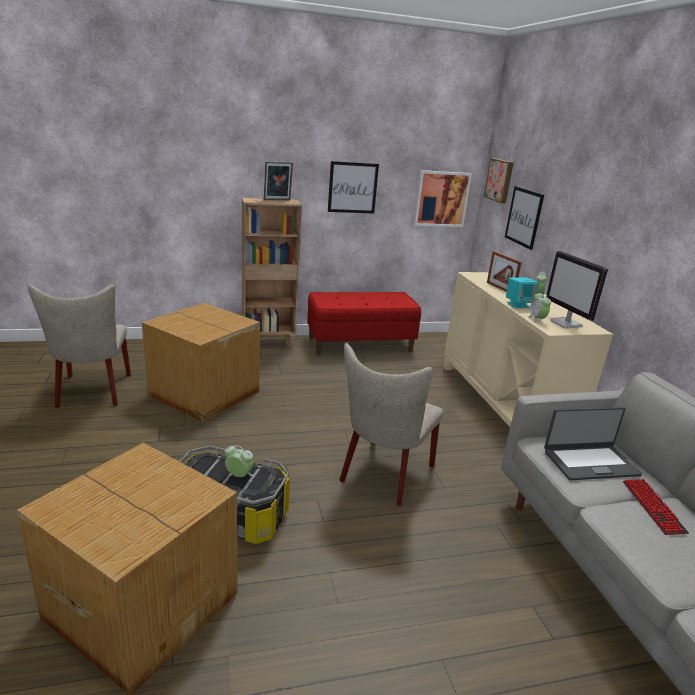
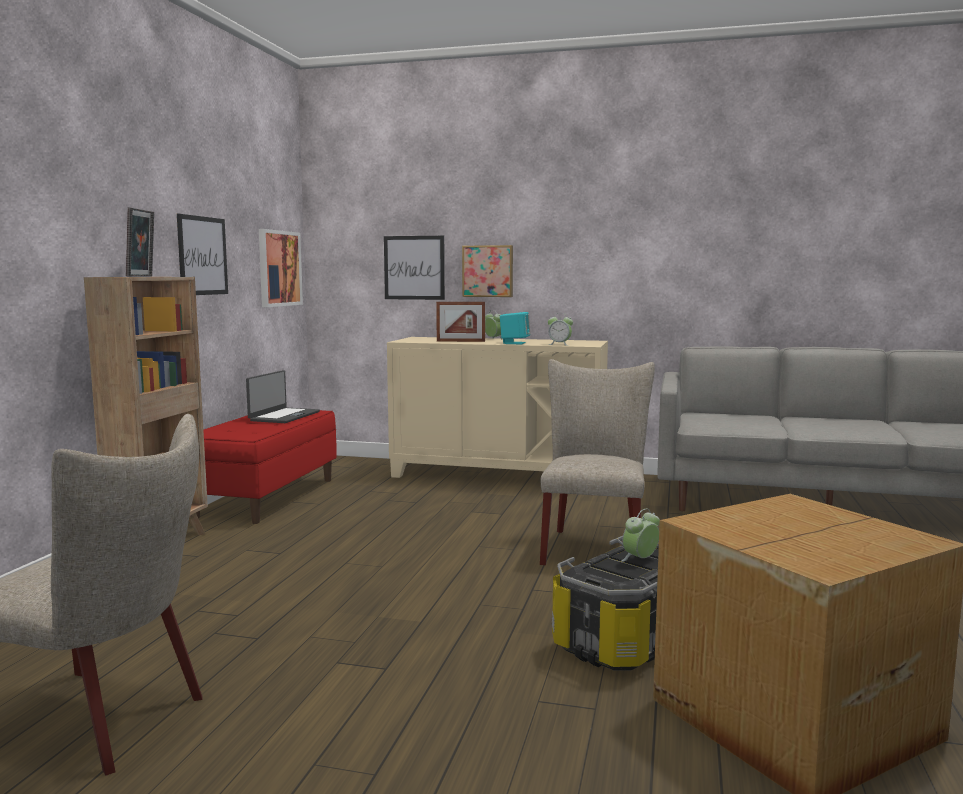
camera: 60 degrees left, 15 degrees down
cardboard box [142,303,260,422] -> none
beige chair [340,343,444,506] -> beige chair turned 135 degrees counterclockwise [540,359,655,565]
picture [484,158,514,204] -> picture moved to [462,245,513,297]
laptop [544,407,642,480] -> laptop moved to [246,370,320,423]
monitor [546,251,608,329] -> none
keyboard [623,479,689,535] -> none

